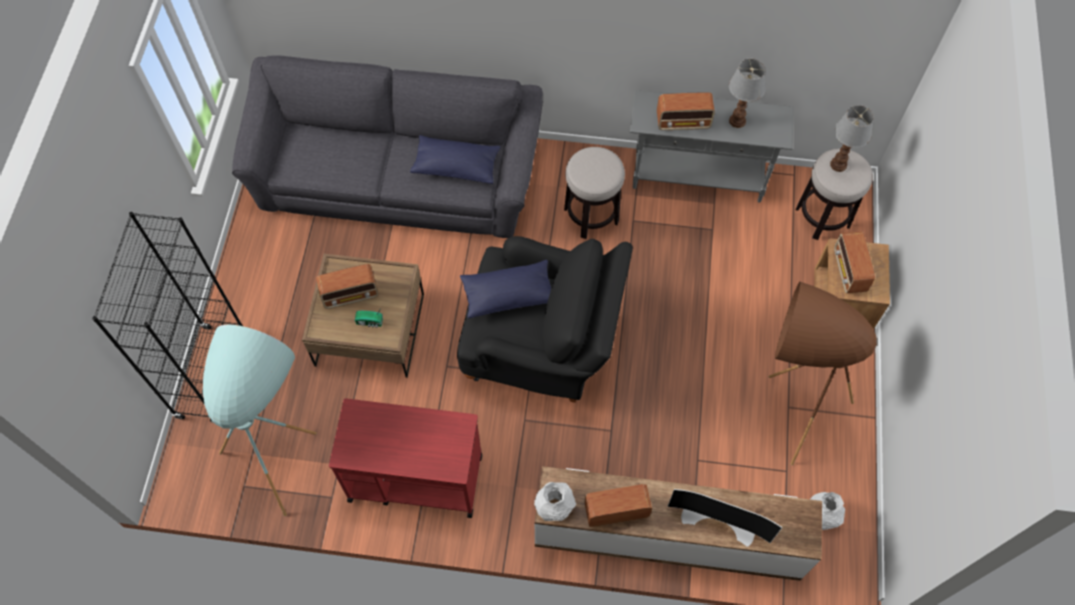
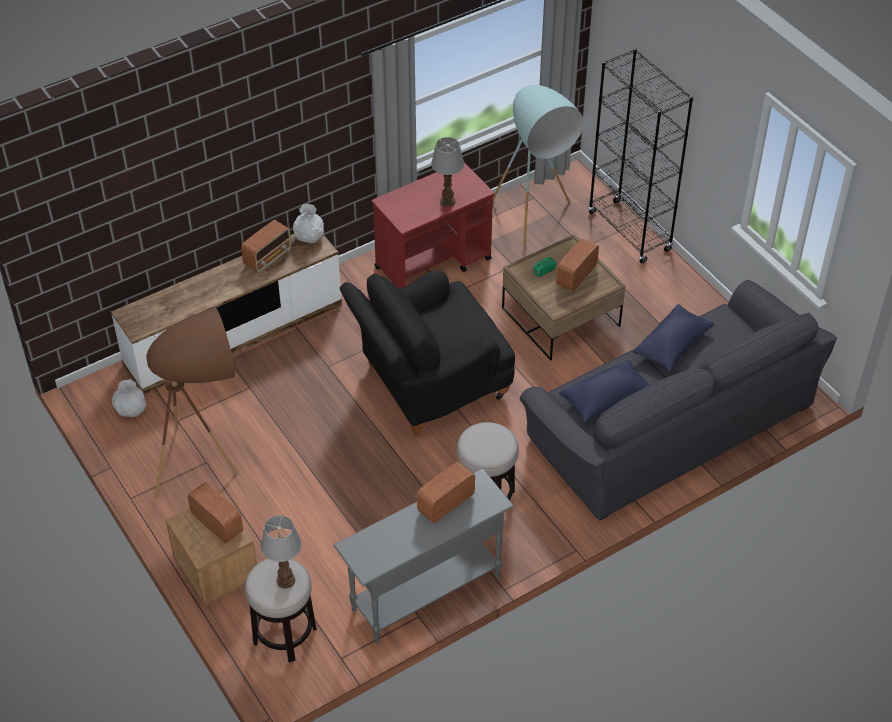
camera: 140 degrees right, 15 degrees down
blue pillow [460,260,551,318] -> blue pillow moved to [633,304,714,372]
television [667,489,782,547] -> none
table lamp [729,58,766,128] -> table lamp moved to [431,137,464,207]

